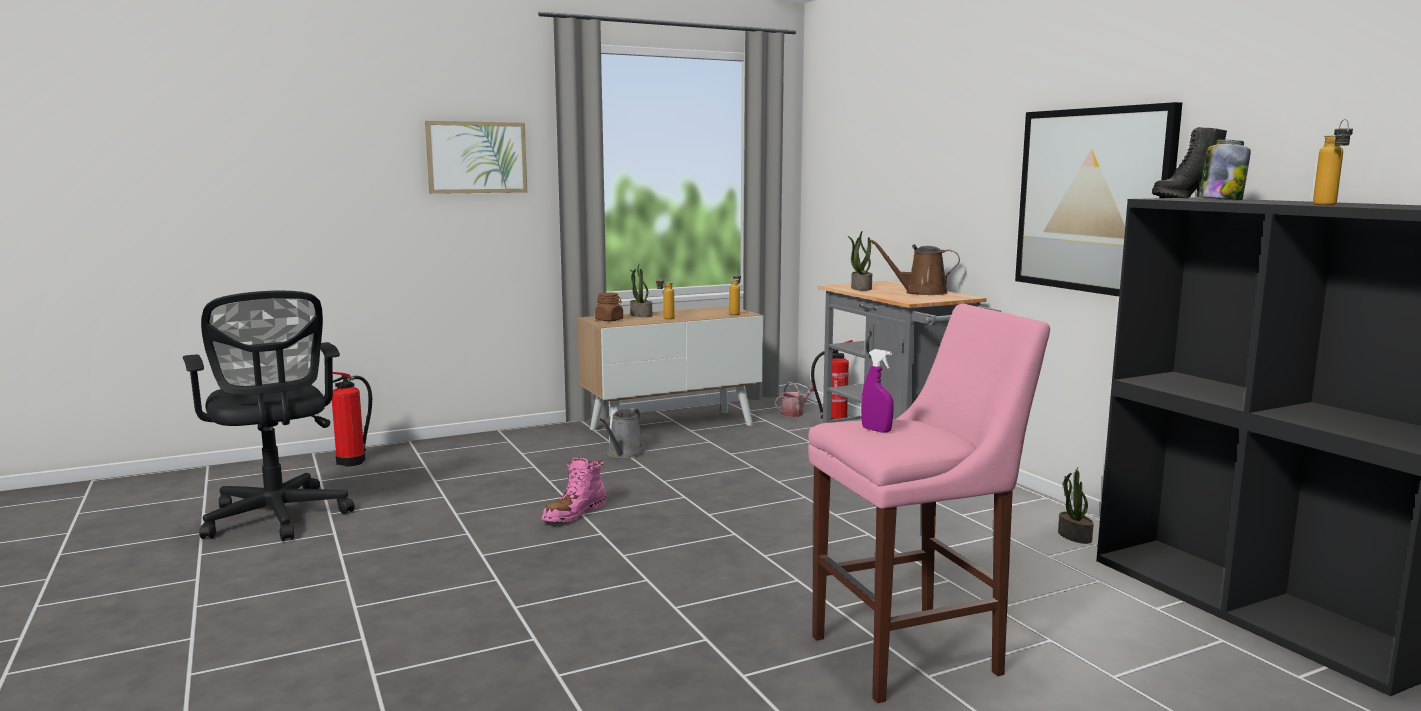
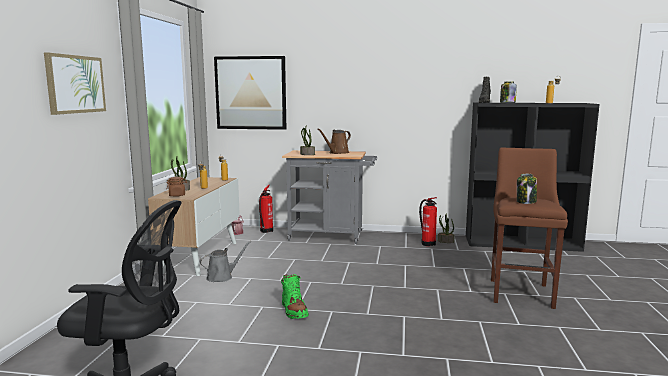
camera: 55 degrees left, 0 degrees up
fire extinguisher [332,372,372,467] -> fire extinguisher moved to [419,197,437,246]
pink boot [541,457,606,523] -> green boot [281,274,309,319]
grey watering can [599,408,646,458] -> grey watering can turned 90 degrees counterclockwise [200,241,251,282]
pink stool [808,304,1050,703] -> brown stool [491,148,568,309]
purple spray bottle [861,349,894,433] -> jar [517,174,537,204]
picture [1015,102,1182,296] -> picture moved to [214,56,286,130]

